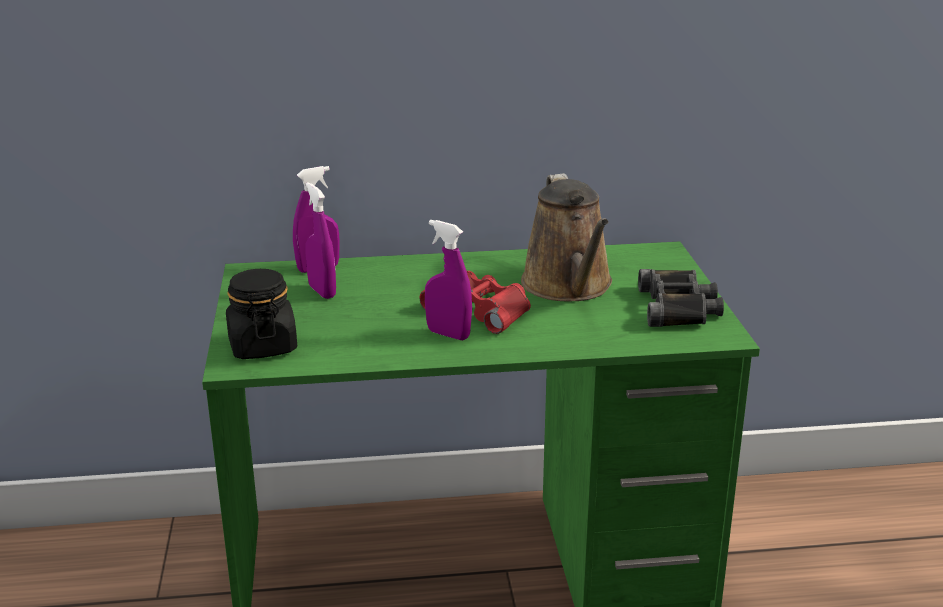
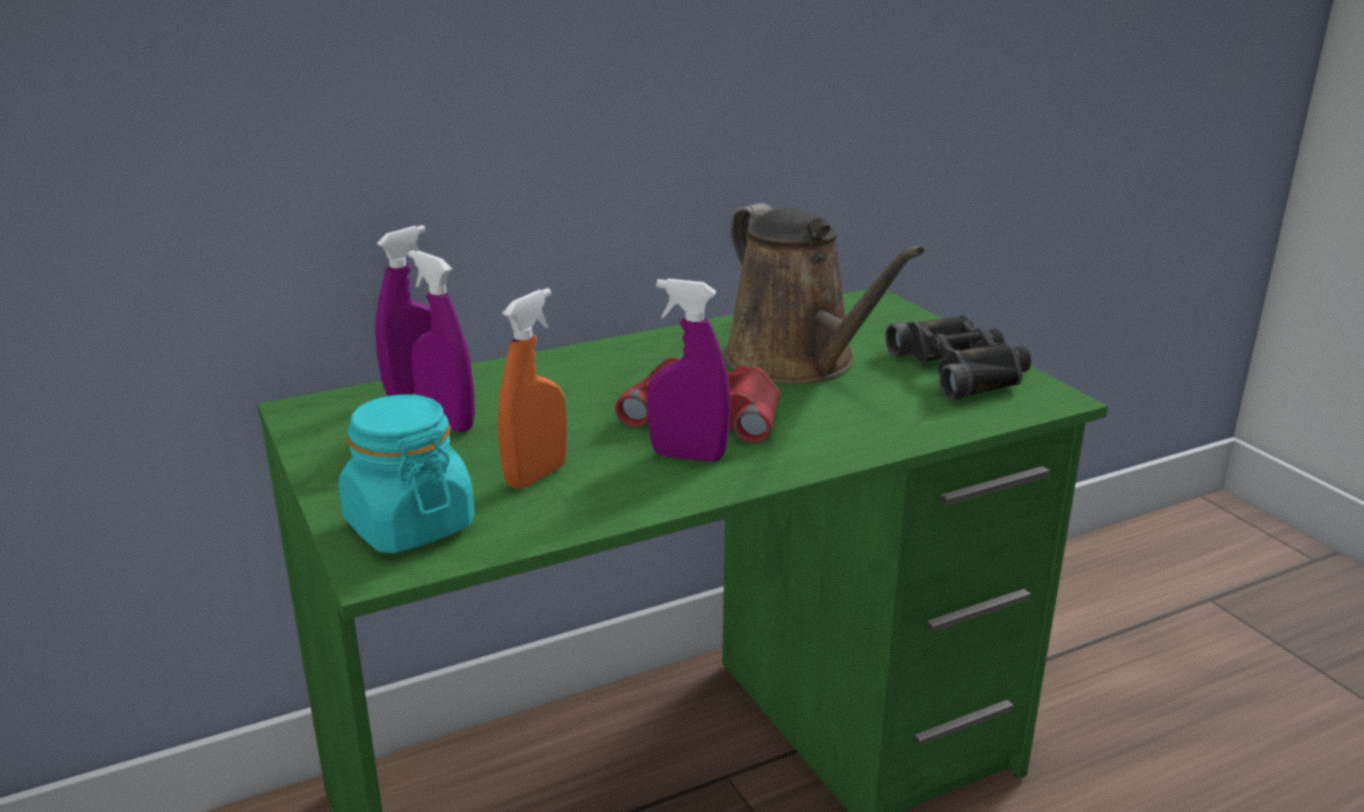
camera: 20 degrees left, 0 degrees up
black jar [226,269,297,359] -> turquoise jar [339,394,475,554]
none -> orange spray bottle [498,288,567,489]

